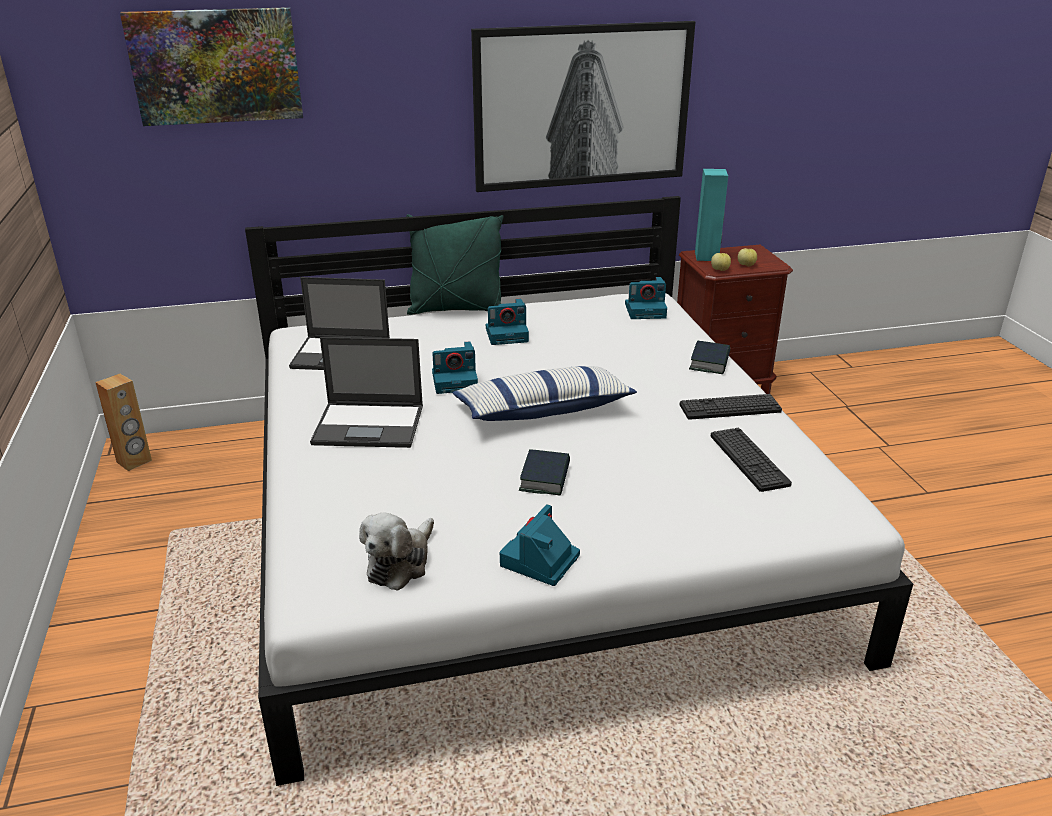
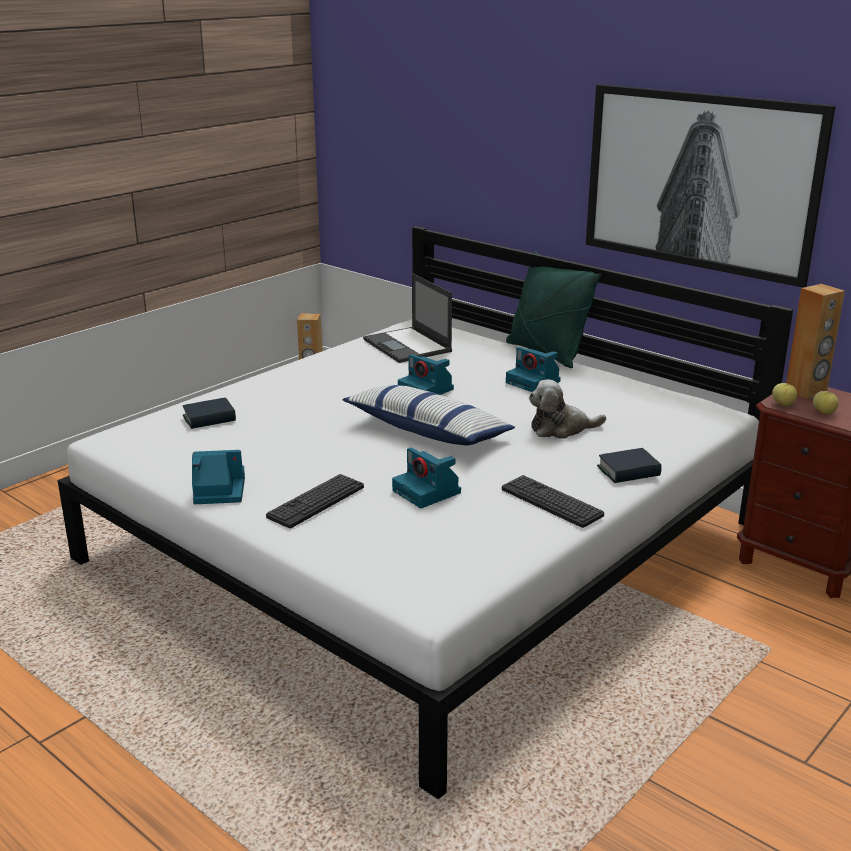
camera: 55 degrees right, 5 degrees down
picture [120,7,303,126] -> none
laptop [310,337,423,448] -> none
plush toy [359,513,434,591] -> plush toy moved to [529,379,606,439]
book [519,449,570,495] -> book moved to [183,397,236,429]
camera [625,277,667,319] -> camera moved to [392,447,461,508]
turquoise speaker [695,169,728,261] -> brown speaker [786,284,845,399]
keyboard [710,428,792,492] -> keyboard moved to [266,474,364,528]

